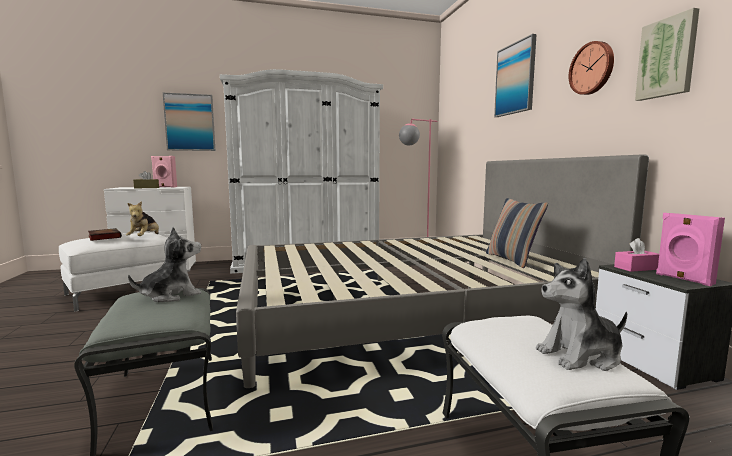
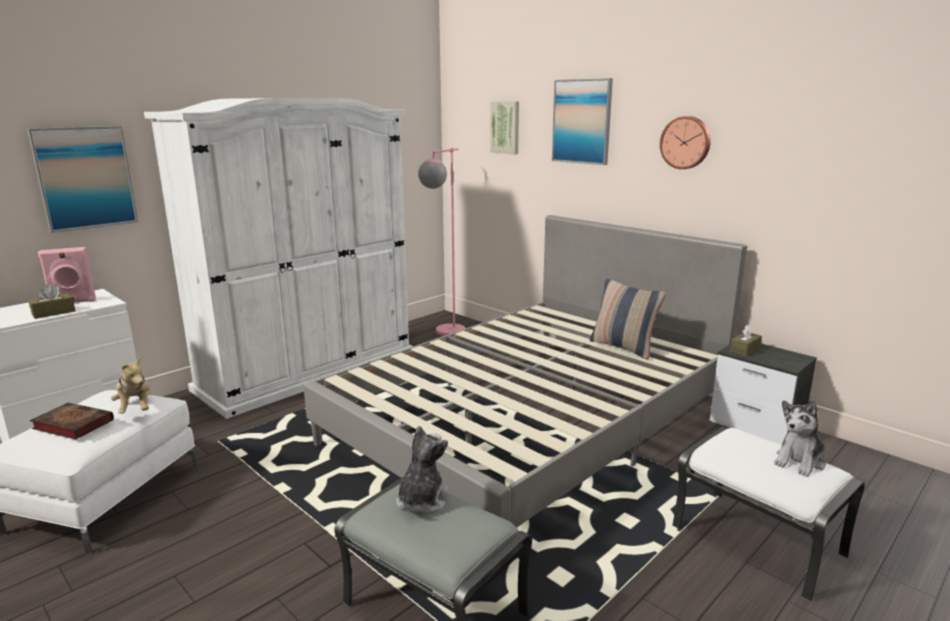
camera: 30 degrees left, 10 degrees up
pink tissue box [614,238,659,272] -> brown tissue box [730,325,762,356]
picture [635,8,699,101] -> picture moved to [490,101,519,154]
pink speaker [656,213,725,286] -> none

